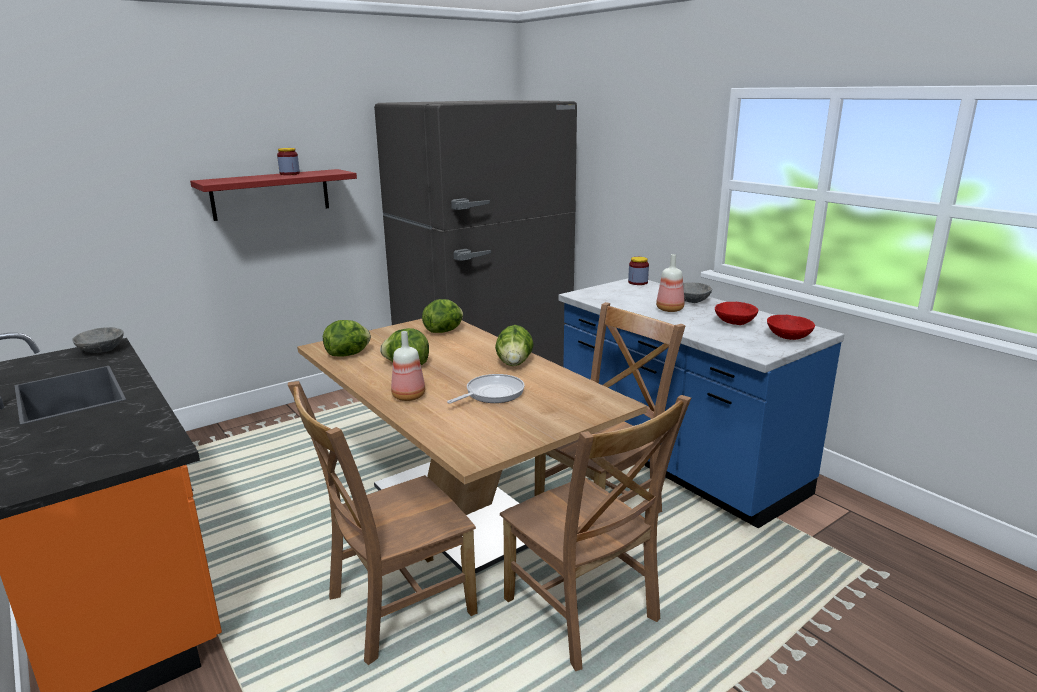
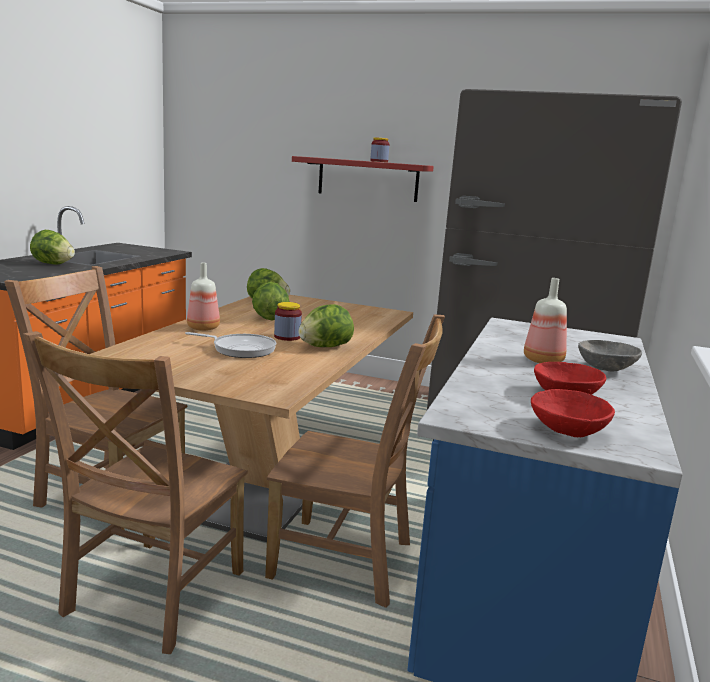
camera: 55 degrees right, 5 degrees down
grey bowl [72,327,124,353] -> none
lettuce [422,299,463,333] -> lettuce moved to [30,230,75,265]
jar [628,257,649,285] -> jar moved to [274,302,302,341]

